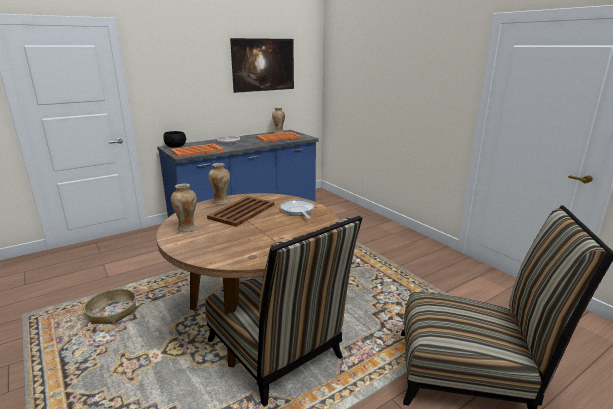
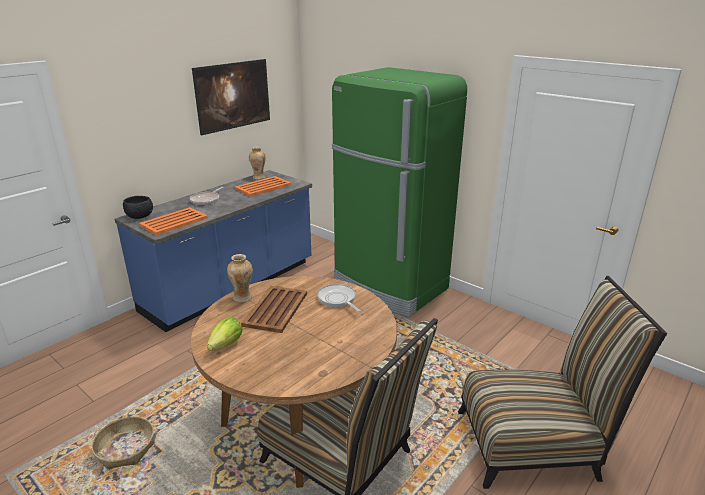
camera: 15 degrees left, 5 degrees up
vase [171,184,197,232] -> lettuce [207,317,243,351]
none -> green fridge [332,67,467,317]

